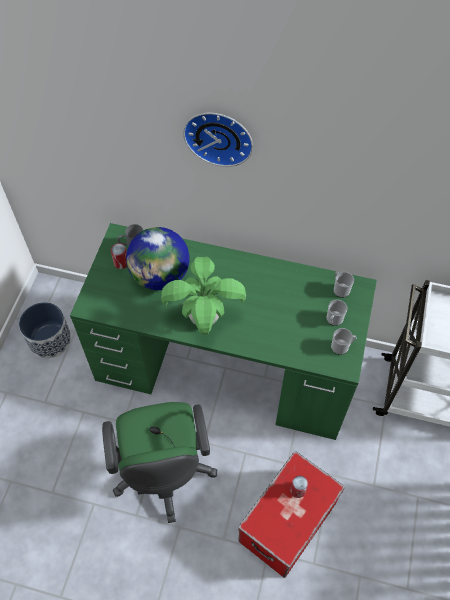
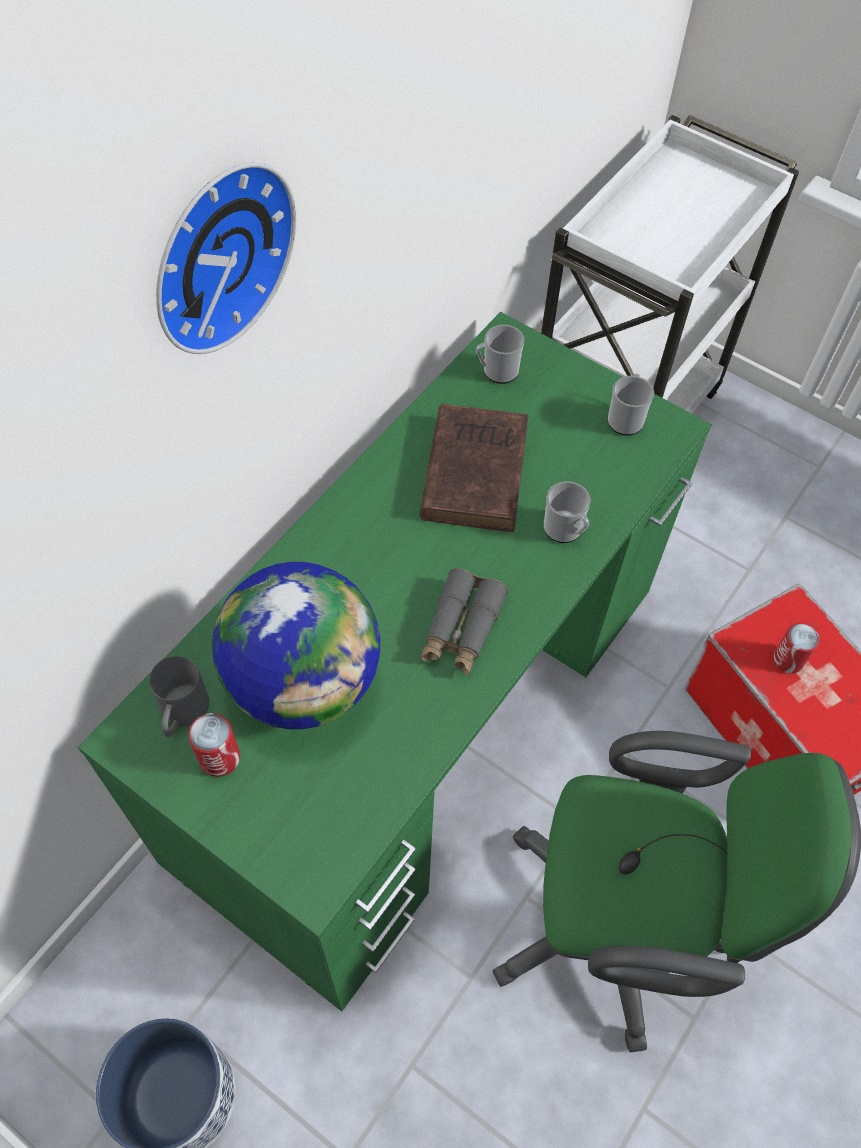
camera: 70 degrees left, 0 degrees up
potted plant [161,257,246,335] -> grey binoculars [421,568,508,676]
mug [326,299,348,326] -> mug moved to [544,481,591,543]
none -> brown book [420,404,529,532]

